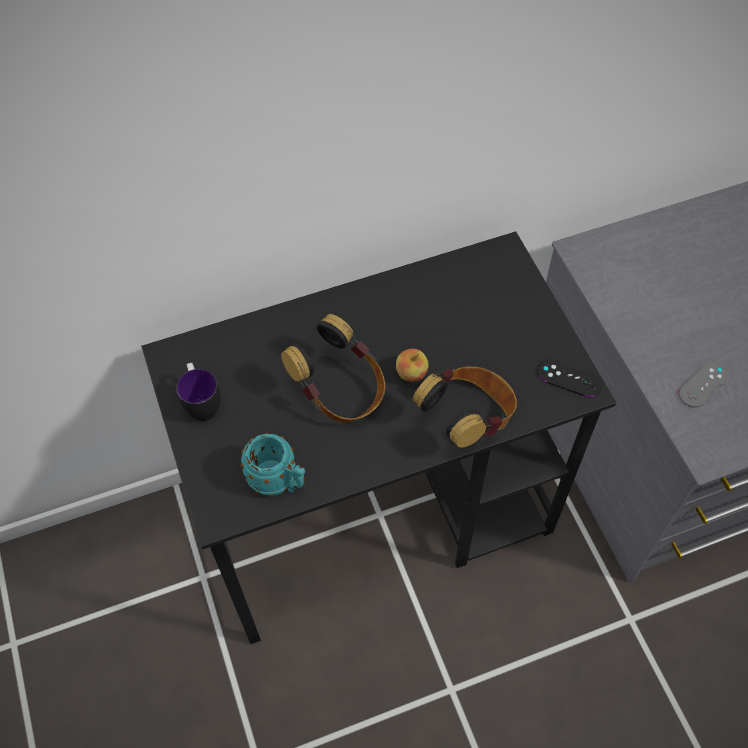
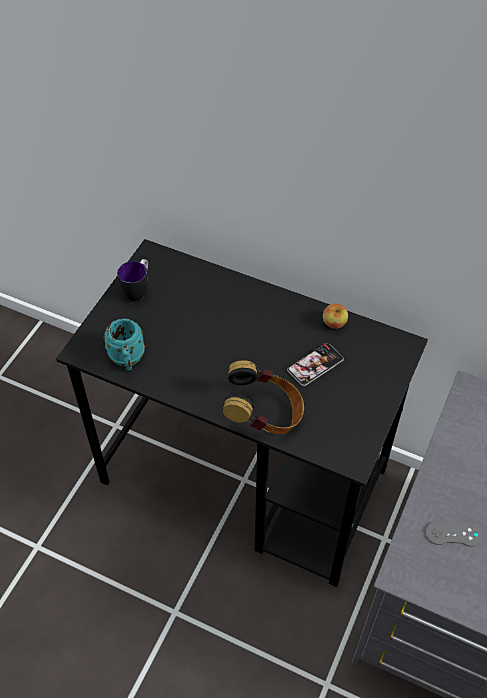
camera: 45 degrees right, 5 degrees down
headphones [281,314,386,423] -> none
apple [396,349,428,382] -> apple moved to [323,304,348,329]
black game controller [538,359,603,397] -> none
none -> phone [287,343,344,386]

